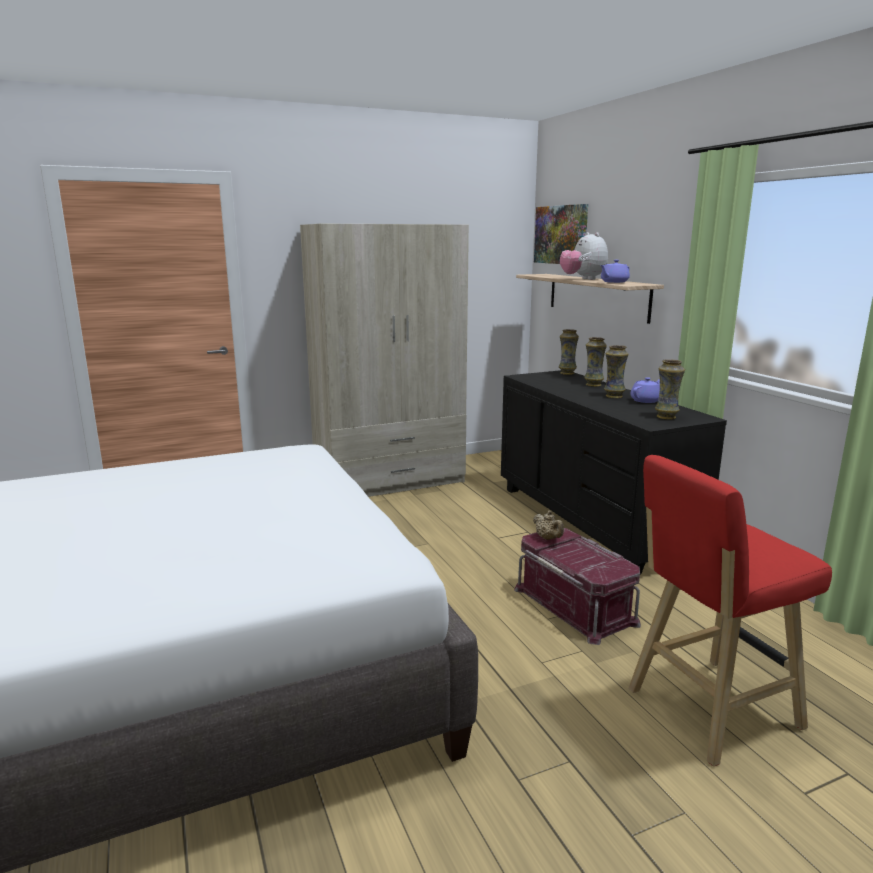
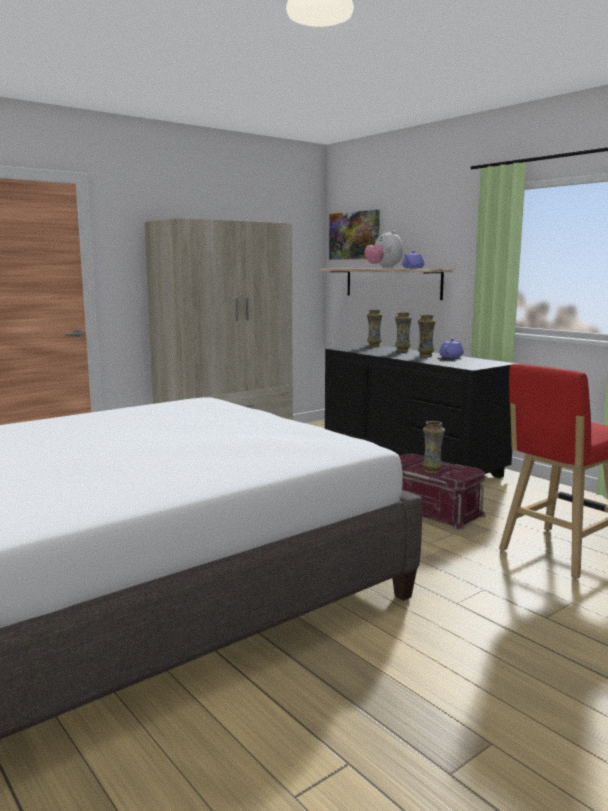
camera: 15 degrees left, 5 degrees down
beige teapot [533,511,564,540] -> none
vase [655,359,685,420] -> vase moved to [422,421,445,473]

